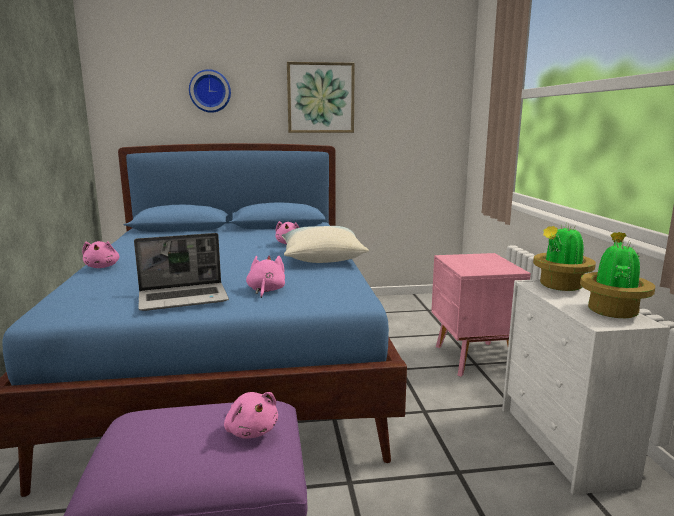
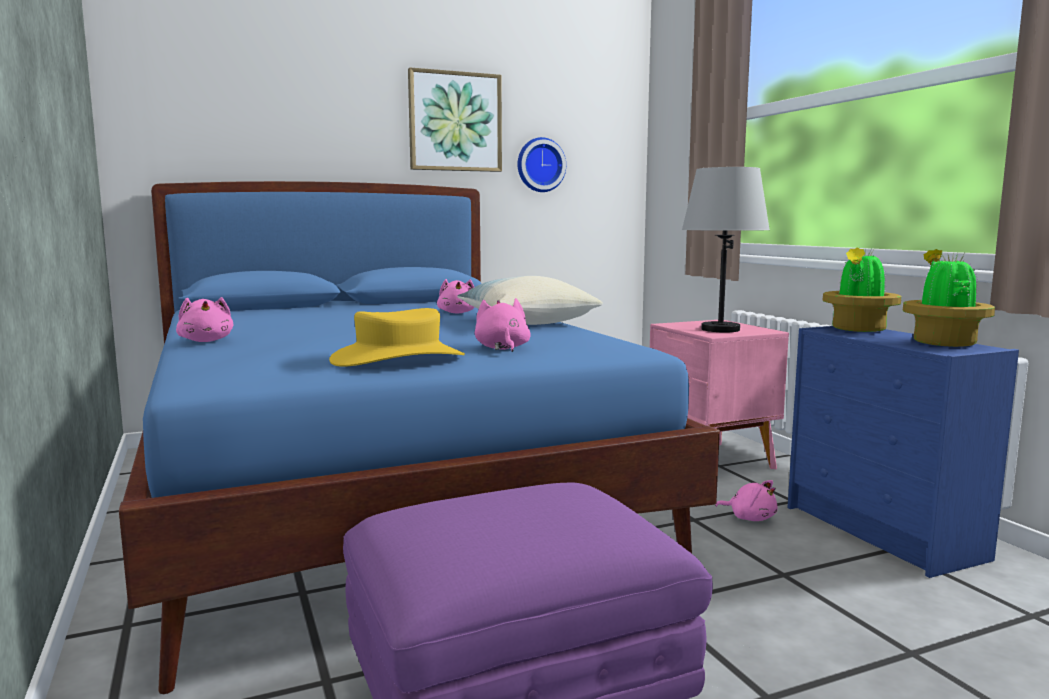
camera: 15 degrees left, 5 degrees down
laptop [134,233,229,311] -> yellow hat [329,308,465,367]
wall clock [189,69,231,113] -> wall clock moved to [517,137,566,192]
pink plush toy [224,392,278,439] -> pink plush toy moved to [715,480,778,521]
white dresser [502,279,670,495] -> blue dresser [787,326,1019,578]
none -> grey table lamp [682,166,770,332]

